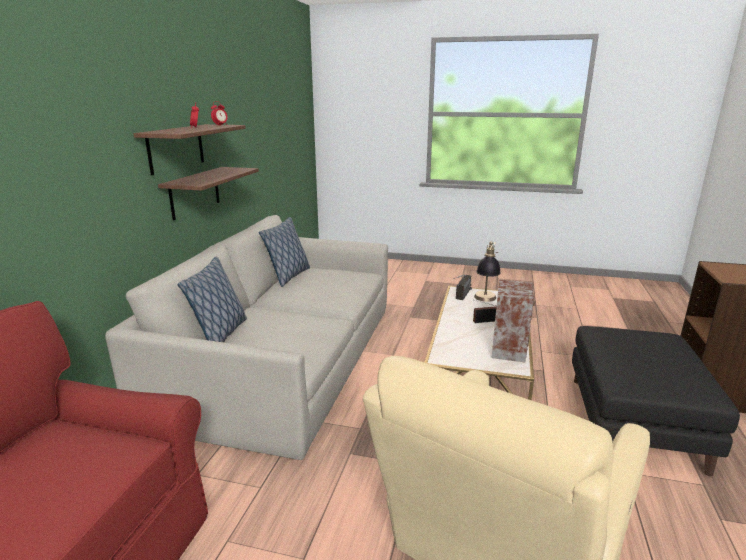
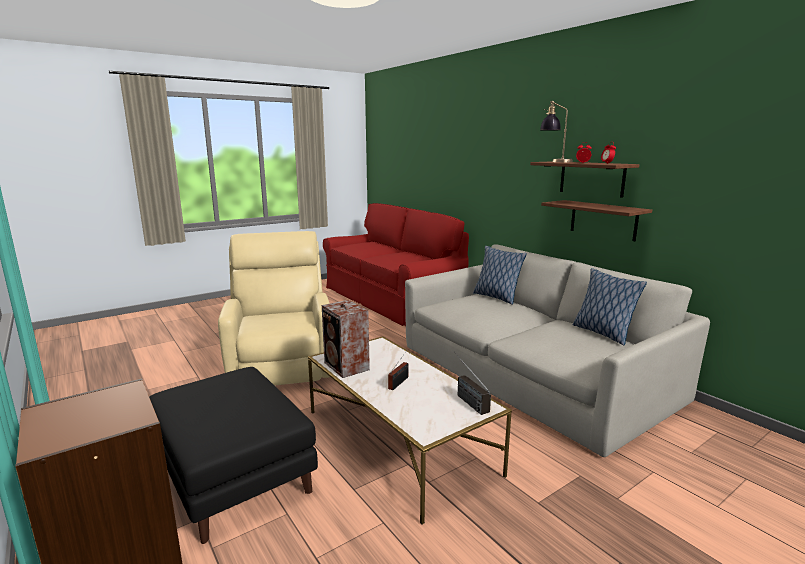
camera: 130 degrees right, 5 degrees down
table lamp [474,241,501,302] -> table lamp moved to [540,101,573,162]

